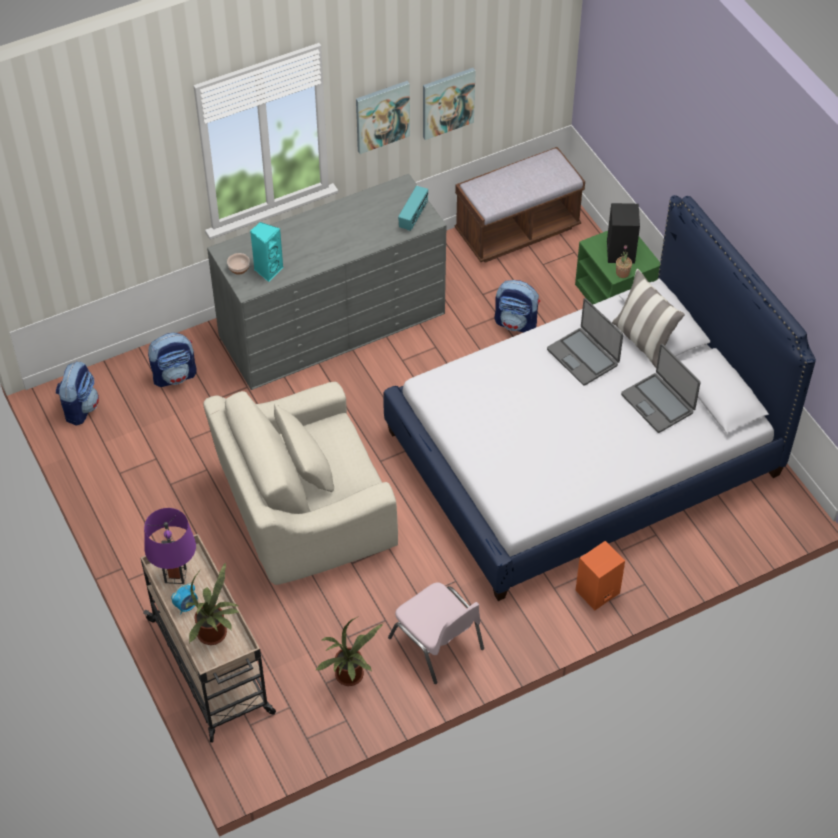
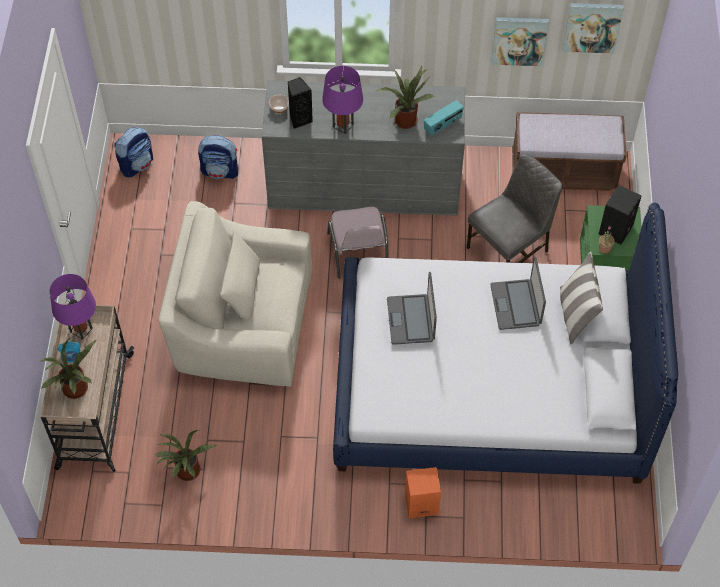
camera: 30 degrees right, 5 degrees up
turquoise speaker [250,222,283,282] -> black speaker [287,77,313,129]
picture [356,81,410,154] -> picture moved to [563,3,624,53]
pink chair [388,582,484,684] -> pink chair moved to [327,207,389,279]
backpack [495,280,540,332] -> grey chair [467,154,562,263]
laptop [621,344,700,433] -> laptop moved to [387,272,437,345]
none -> purple table lamp [322,66,363,134]
none -> potted plant [376,66,435,129]

